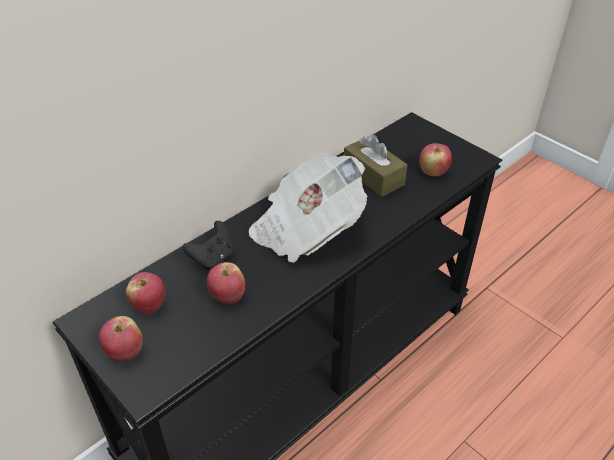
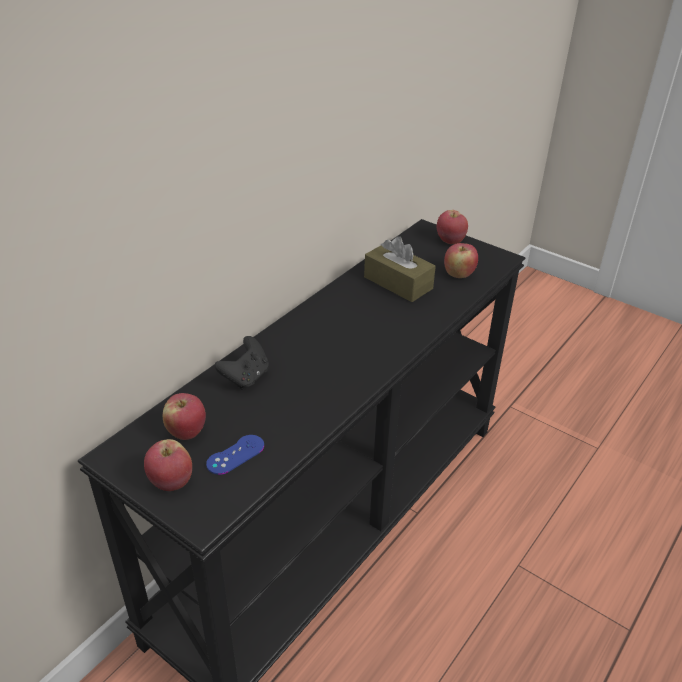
camera: 10 degrees left, 5 degrees down
apple [207,262,245,304] -> apple moved to [437,210,468,244]
newspaper [249,152,367,263] -> none
none -> blue game controller [206,435,264,475]

